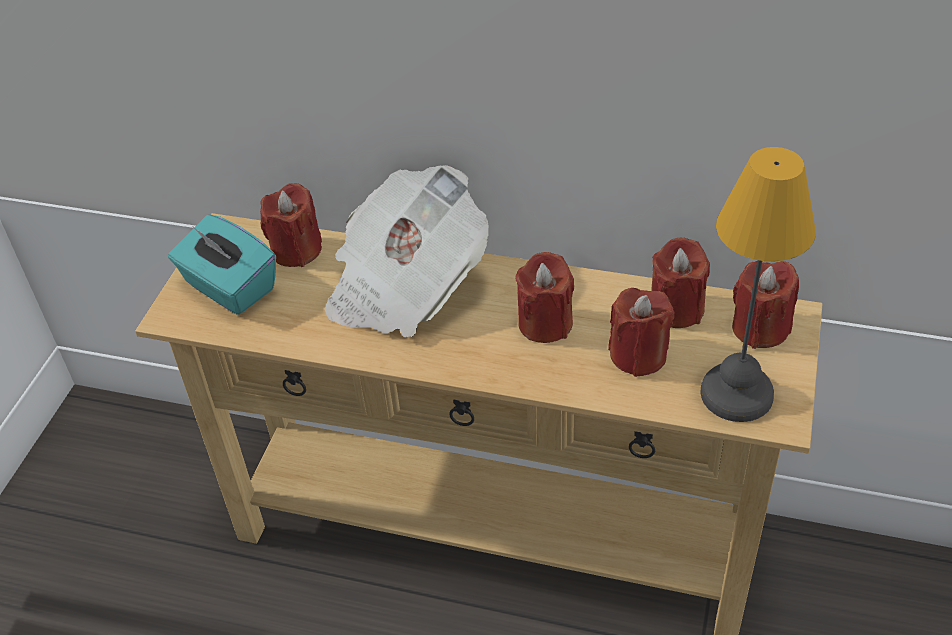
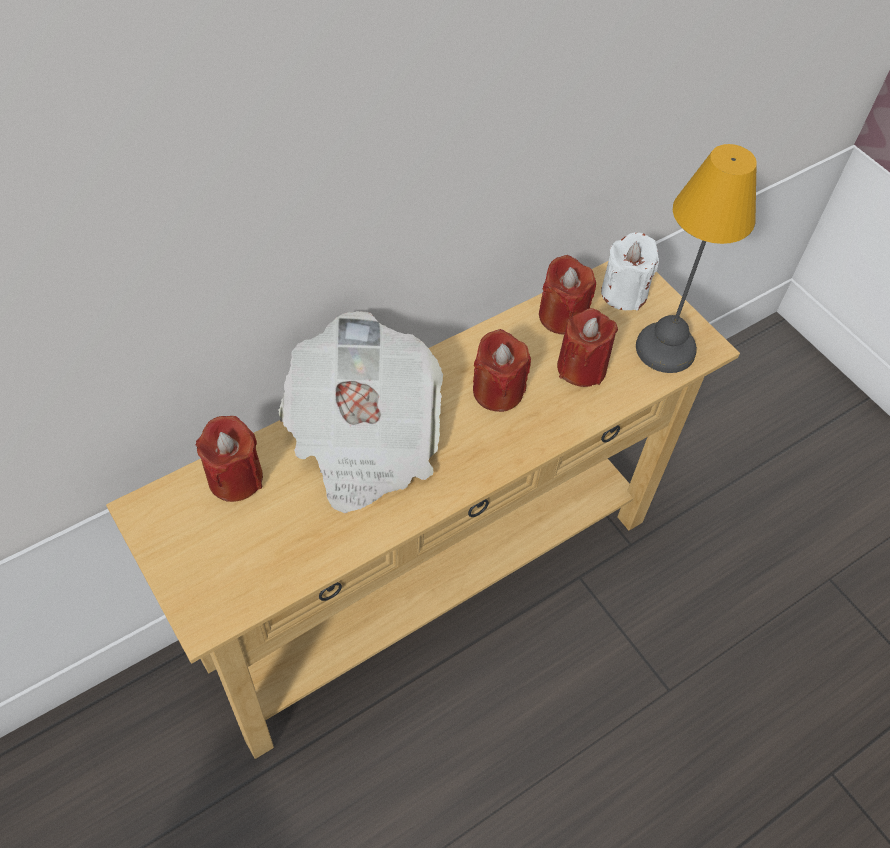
camera: 55 degrees left, 10 degrees up
turquoise tissue box [168,215,276,315] -> none
red candle [732,261,799,349] -> white candle [601,232,659,310]

